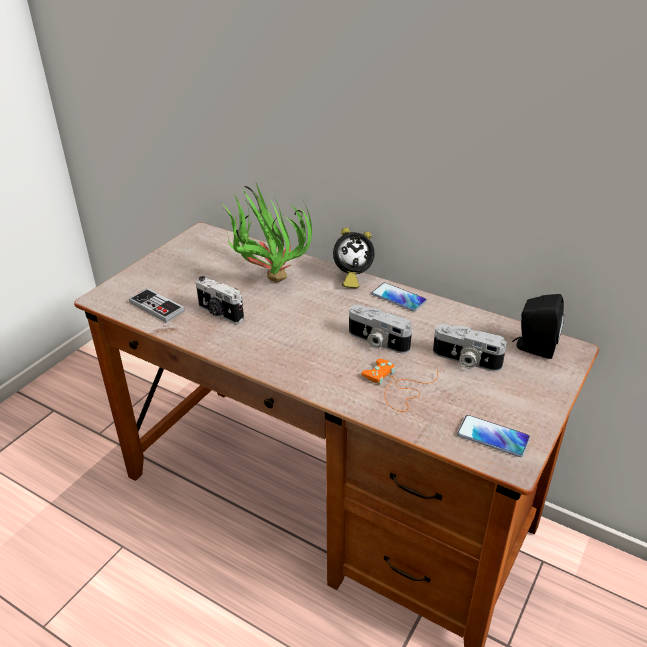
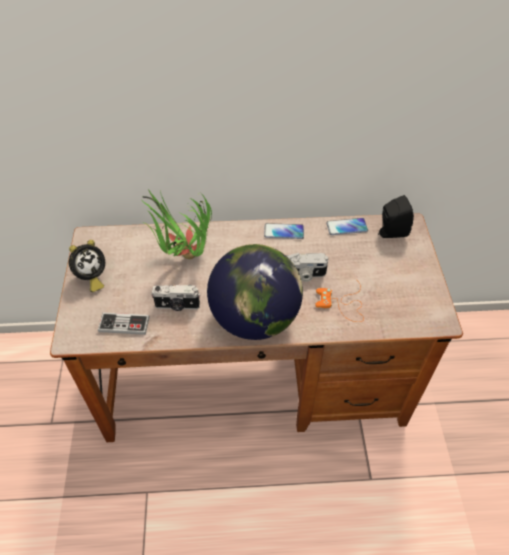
camera: 35 degrees left, 15 degrees up
alarm clock [333,227,375,289] -> alarm clock moved to [69,240,105,292]
camera [433,324,507,371] -> none
phone [457,415,530,457] -> phone moved to [326,218,368,235]
none -> globe [207,244,303,340]

